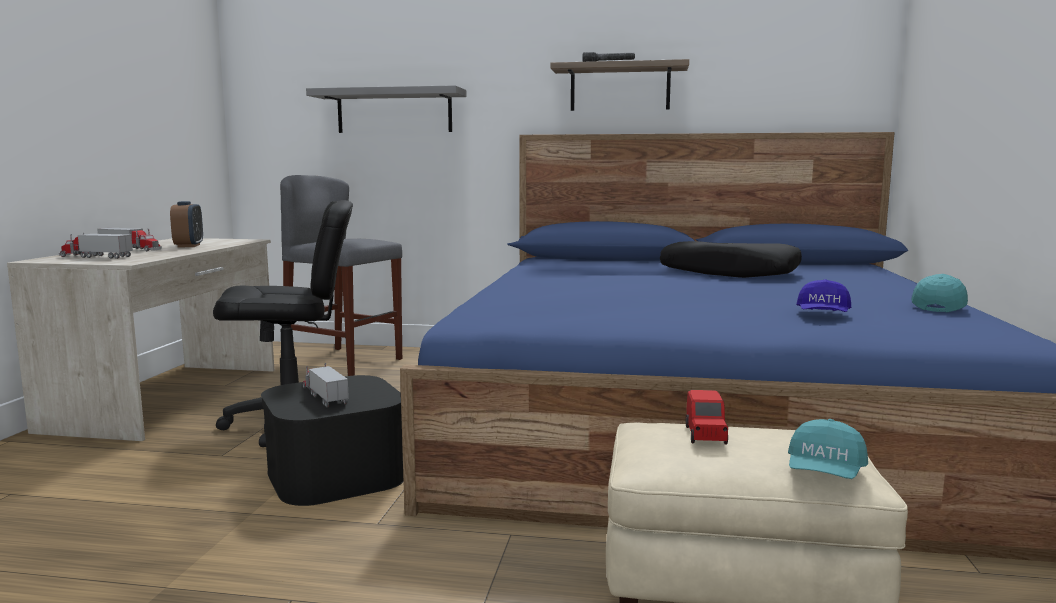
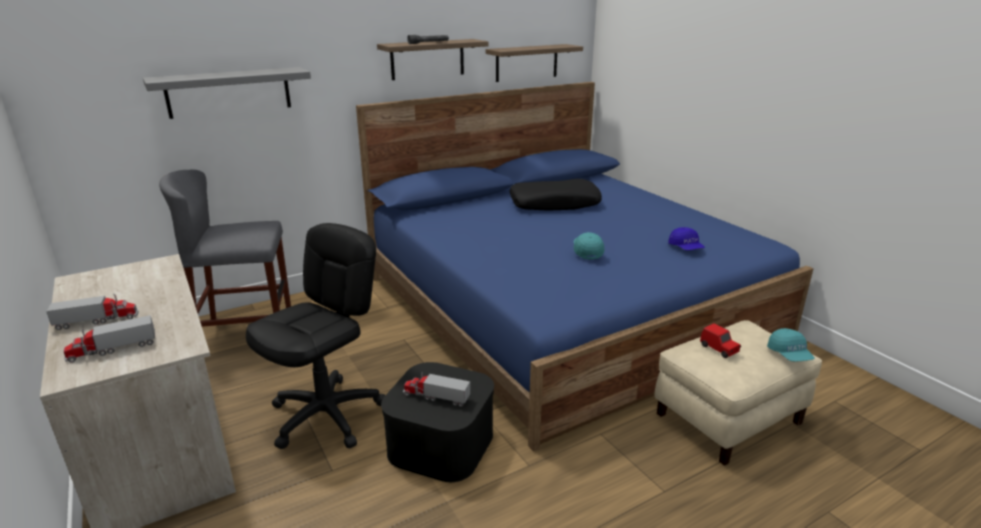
camera: 40 degrees left, 15 degrees up
alarm clock [170,201,203,247] -> none
turquoise cap [911,274,968,313] -> turquoise cap moved to [573,232,604,260]
none -> shelf [486,44,583,82]

